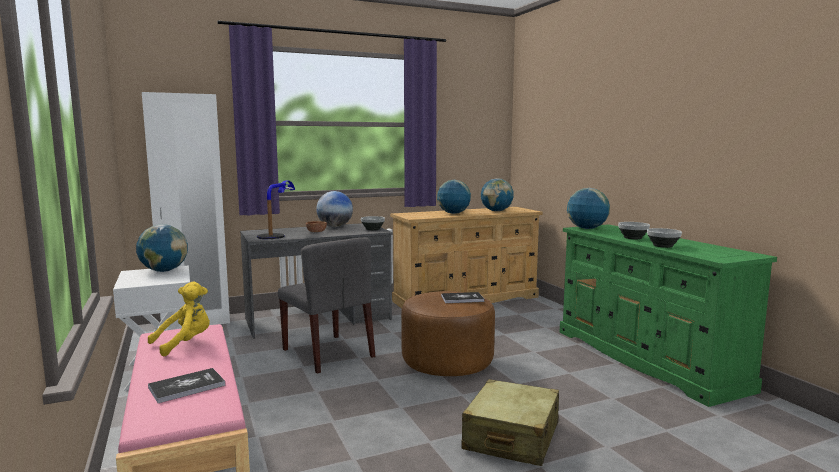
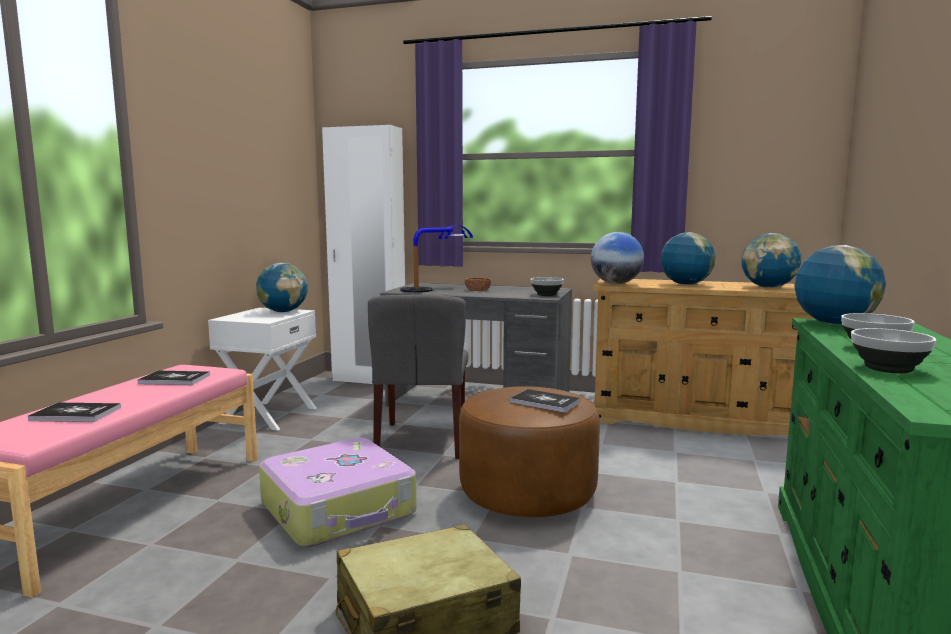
camera: 40 degrees right, 0 degrees up
yellow plush toy [148,282,210,357] -> book [137,371,210,385]
globe [316,191,353,227] -> globe moved to [591,232,644,284]
none -> suitcase [259,438,416,547]

